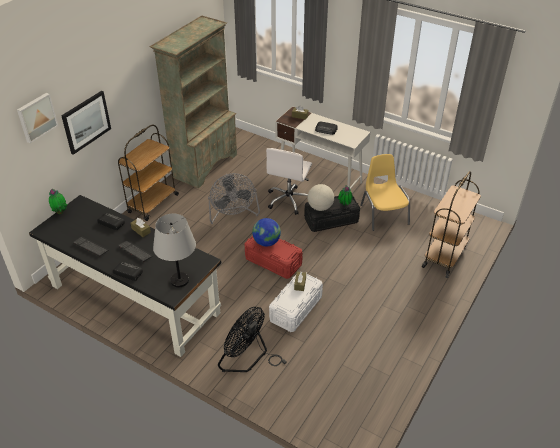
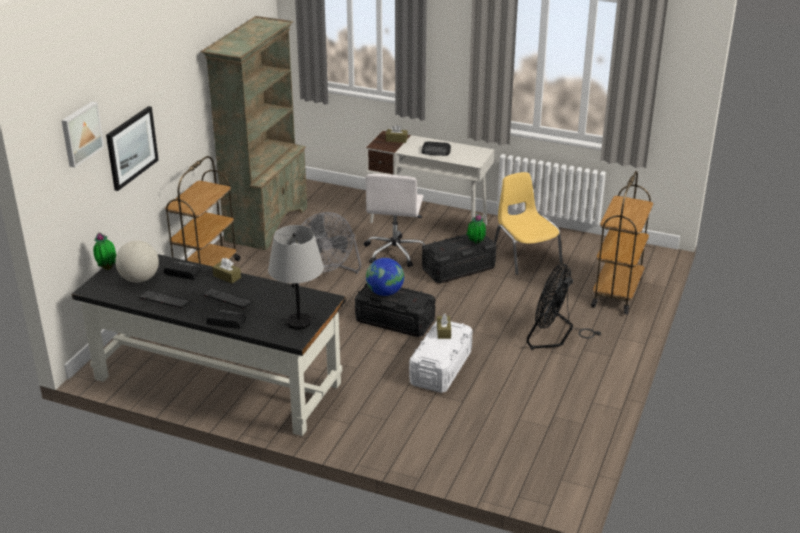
camera: 10 degrees left, 10 degrees down
black fan [218,307,287,372] -> black fan moved to [527,264,601,350]
red storage box [244,235,303,279] -> black storage box [355,283,435,337]
globe [308,184,334,211] -> globe moved to [115,241,159,283]

